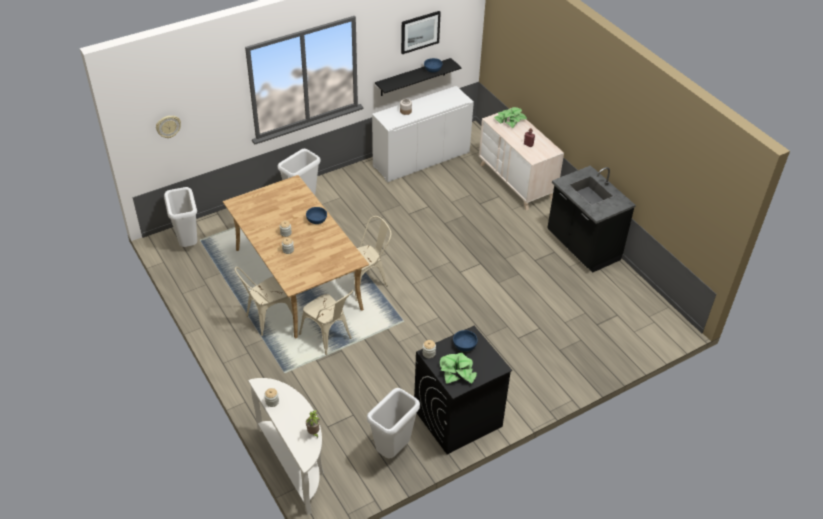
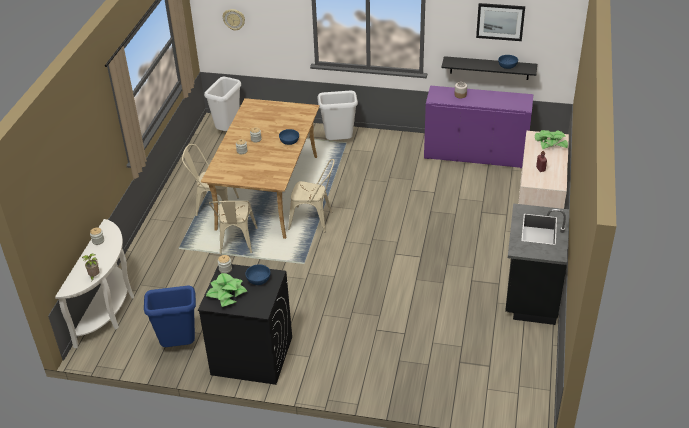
camera: 45 degrees right, 5 degrees down
white trash can [367,388,420,458] -> blue trash can [144,286,196,347]
white cabinet [372,86,474,183] -> purple cabinet [424,86,534,168]

